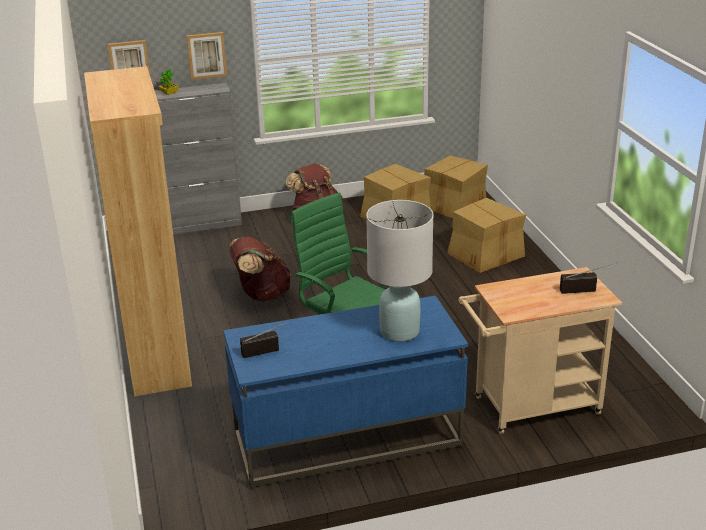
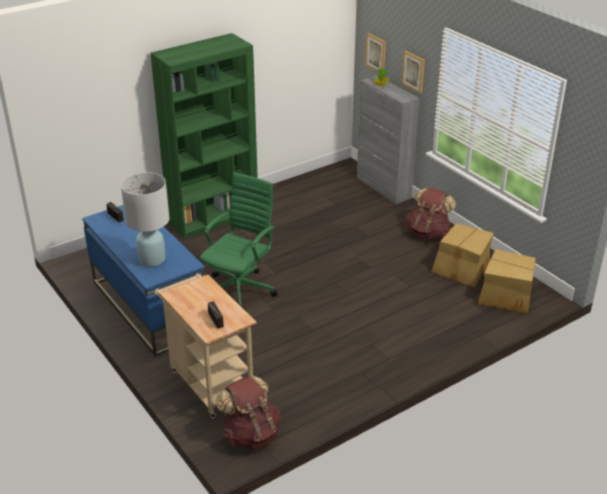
camera: 70 degrees right, 5 degrees up
brown bookcase [84,66,192,397] -> green bookcase [151,33,258,238]
brown backpack [229,237,291,302] -> brown backpack moved to [216,375,281,450]
cardboard box [447,198,526,273] -> none

